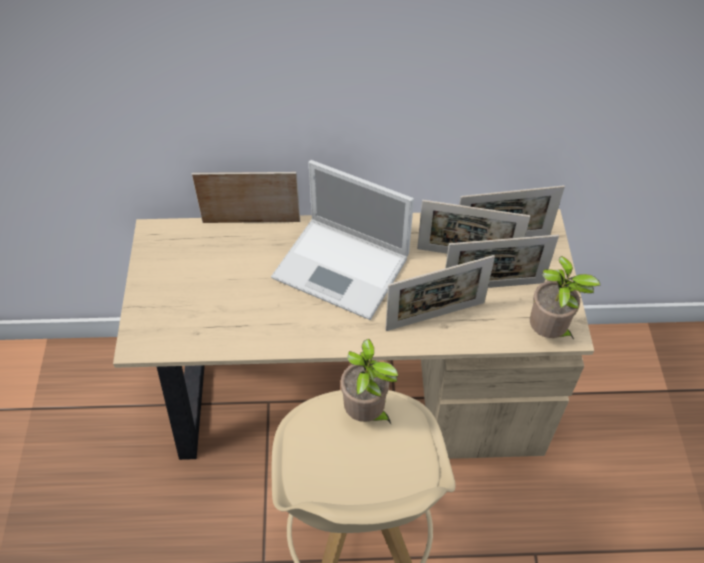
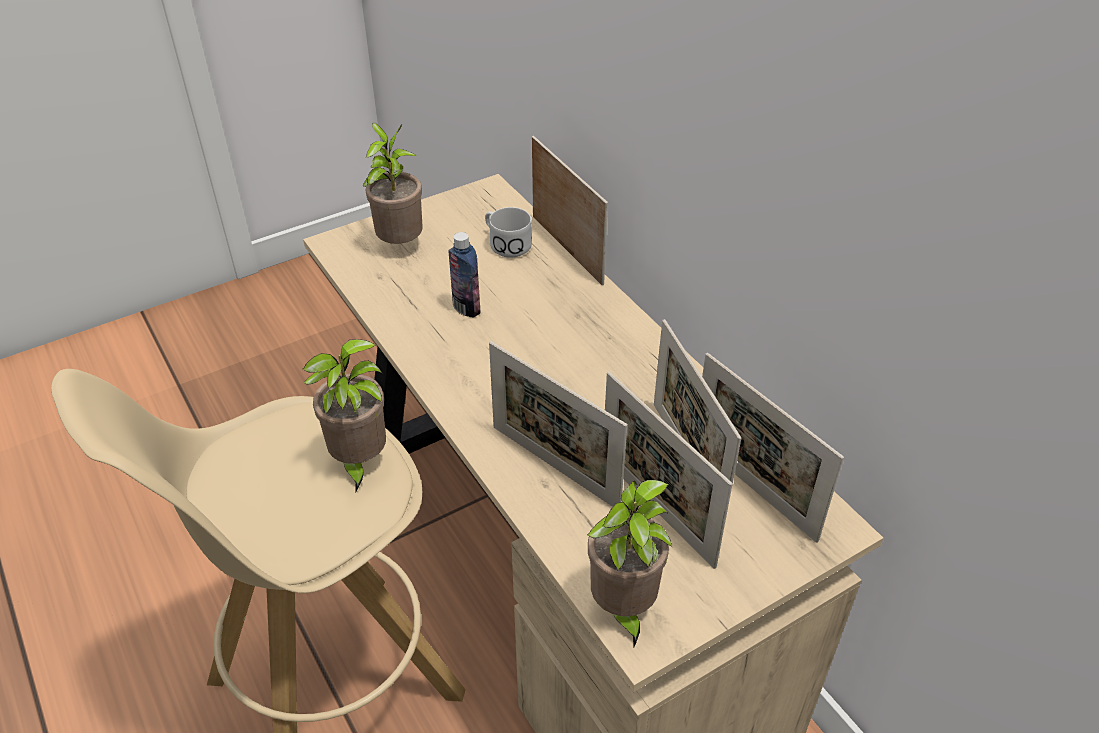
camera: 60 degrees right, 10 degrees down
laptop [271,160,414,320] -> none
none -> potted plant [363,123,423,244]
none -> bottle [448,232,481,317]
none -> white mug [485,207,532,258]

